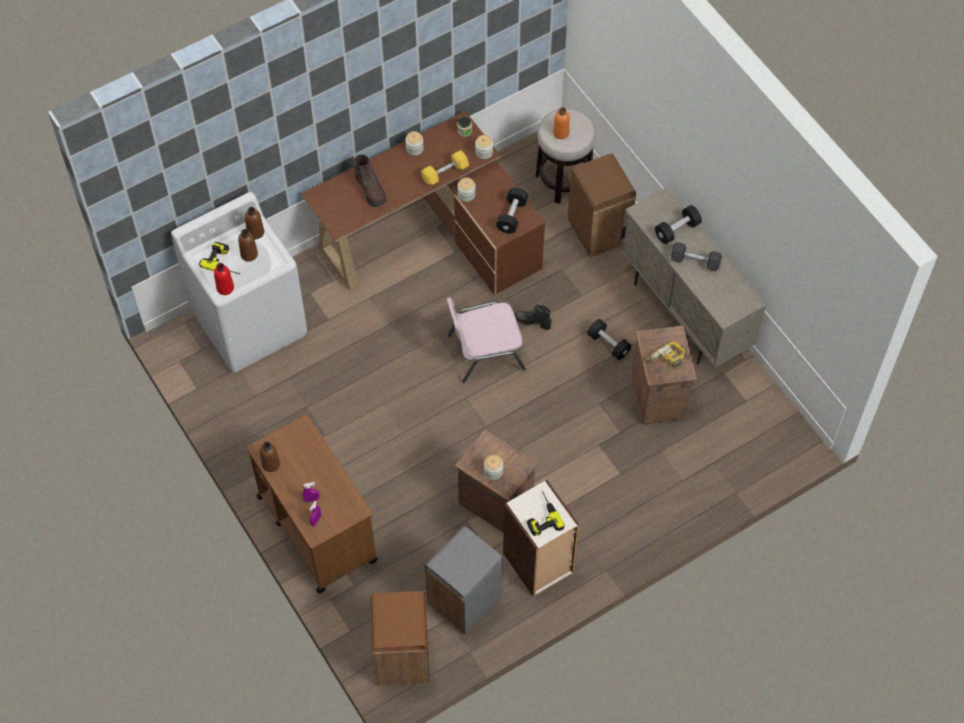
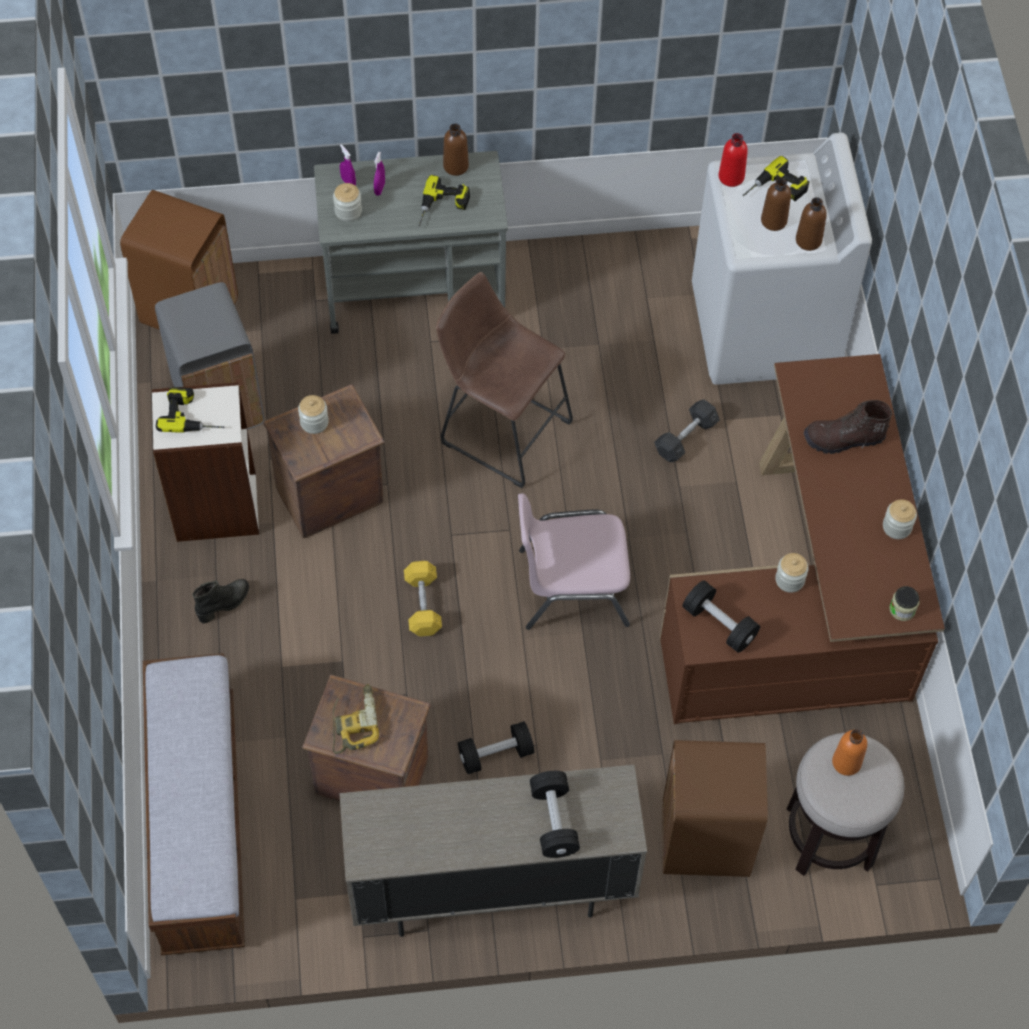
camera: 115 degrees right, 0 degrees up
brown cart [246,414,378,594] -> grey cart [314,151,508,334]
yellow dumbbell [421,150,469,186] -> yellow dumbbell moved to [404,561,442,636]
pink chair [447,297,526,383] -> pink chair turned 105 degrees counterclockwise [518,493,630,630]
jar [475,135,493,159] -> jar moved to [333,183,362,222]
black boot [515,305,552,330] -> black boot moved to [192,579,249,623]
grey dumbbell [671,242,722,271] -> grey dumbbell moved to [654,399,720,462]
none -> bench [143,653,245,955]
none -> power drill [418,175,470,226]
none -> brown stool [436,272,573,488]

